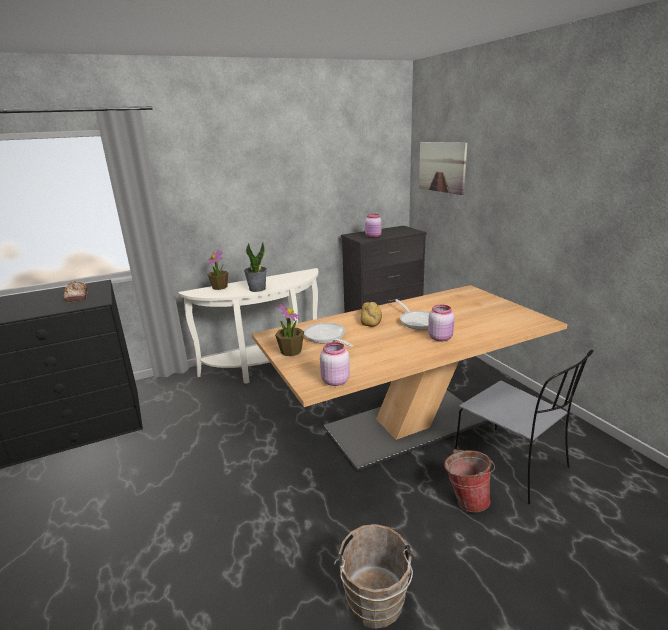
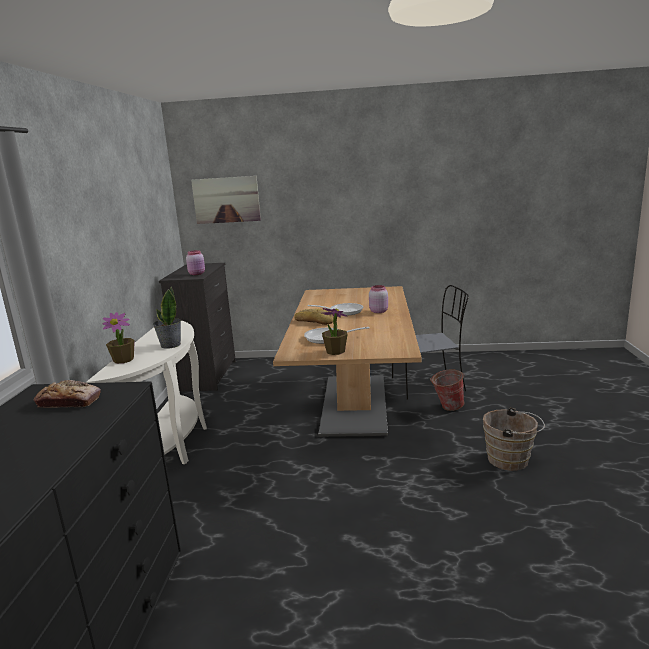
camera: 60 degrees left, 5 degrees down
pink jar [320,342,350,386] -> none

